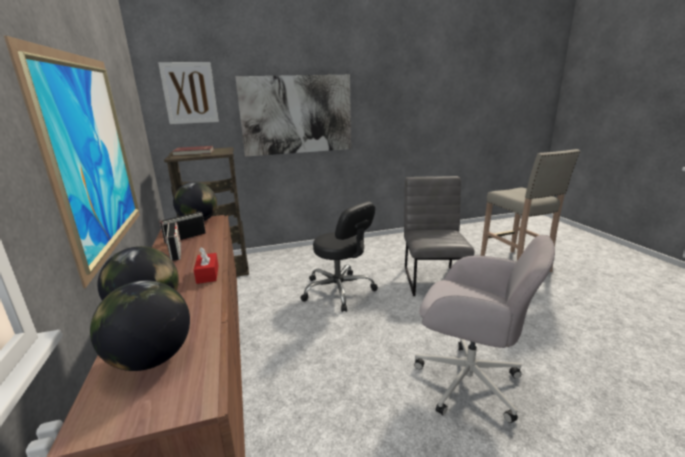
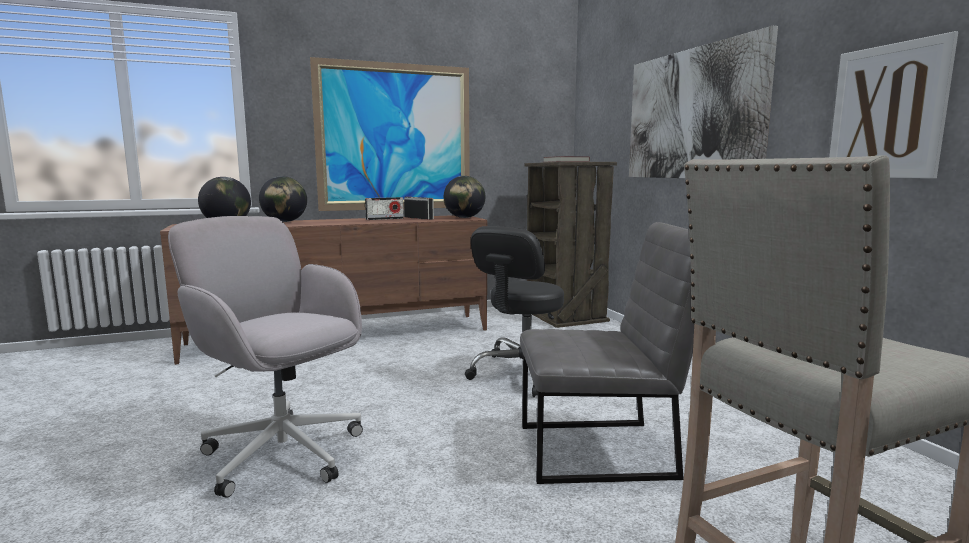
camera: 85 degrees right, 10 degrees down
picture [158,62,219,124] -> picture moved to [829,31,958,179]
red tissue box [194,247,219,284] -> none
grey office chair [414,235,555,423] -> grey office chair turned 105 degrees clockwise [168,216,363,498]

